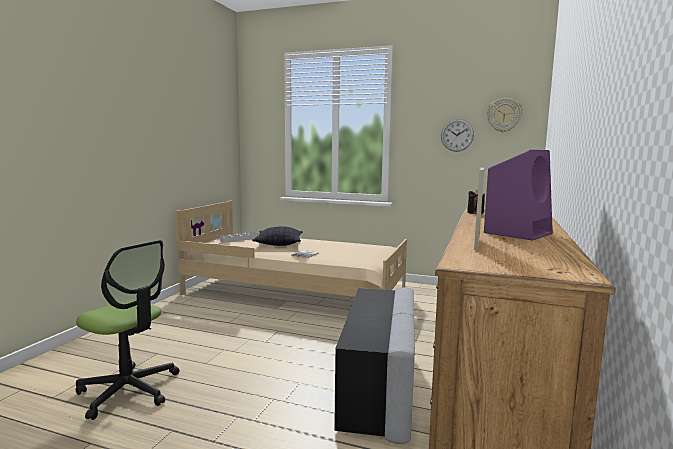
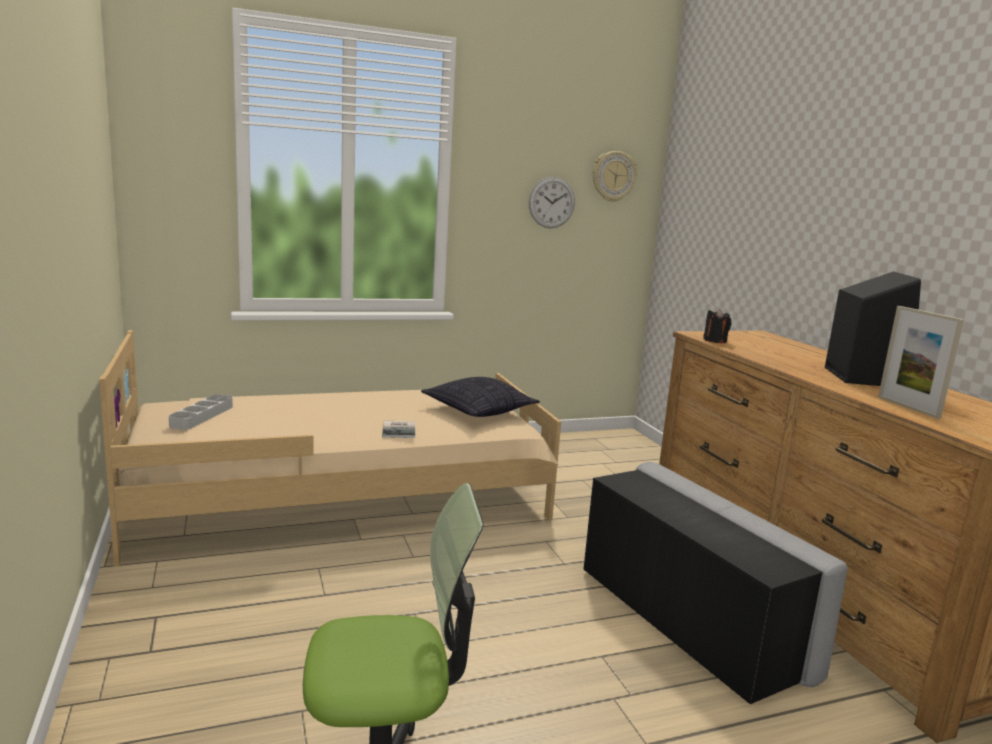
camera: 40 degrees left, 5 degrees up
pillow [252,226,303,246] -> pillow moved to [421,377,540,417]
purple speaker [484,150,553,240] -> black speaker [825,271,921,386]

